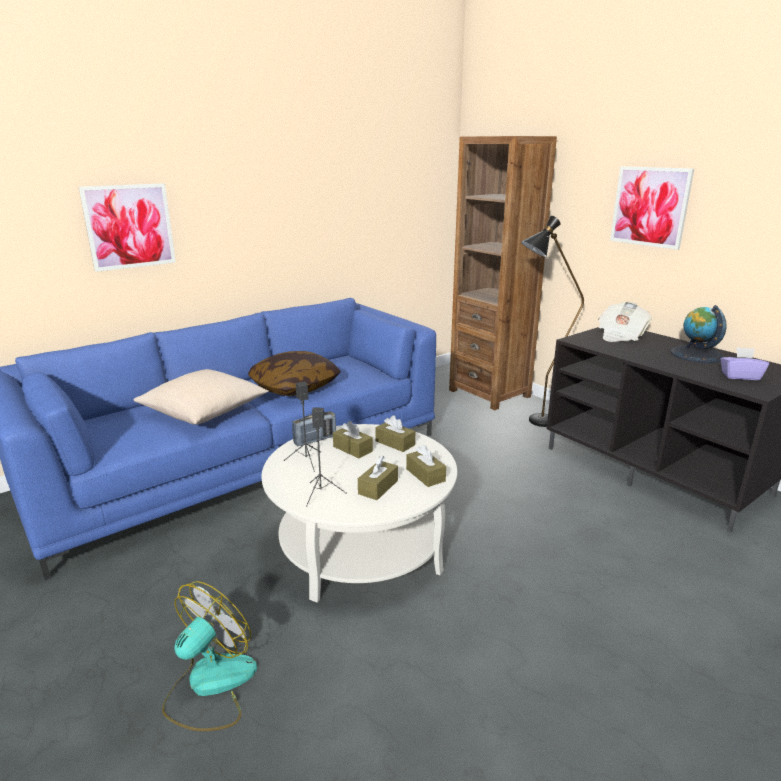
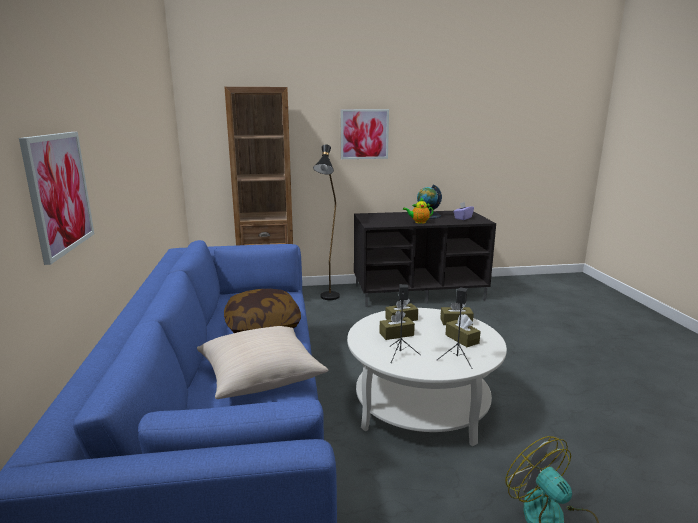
camera: 60 degrees left, 5 degrees down
radio [292,411,336,446] -> none
newspaper [598,302,652,342] -> none
none -> teapot [403,198,433,224]

